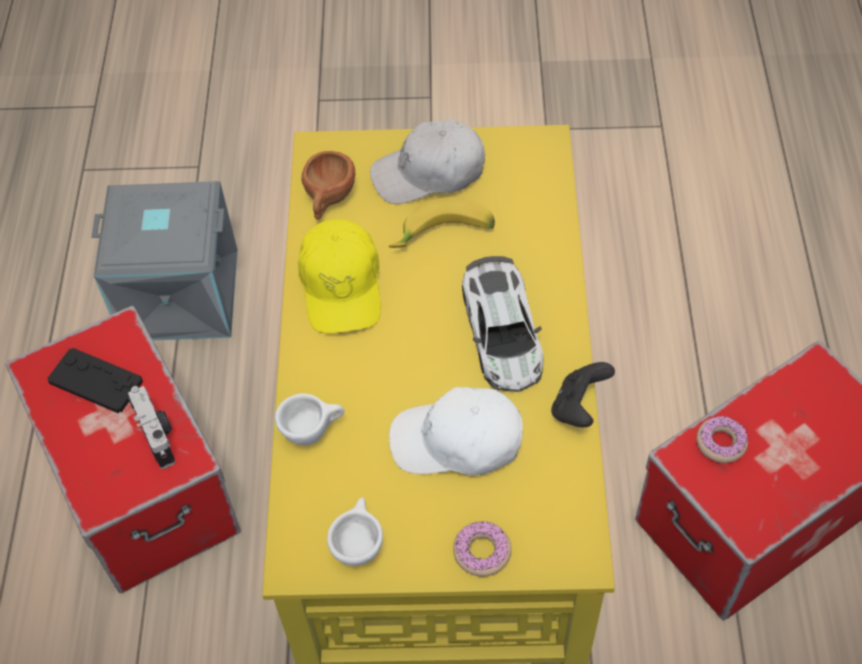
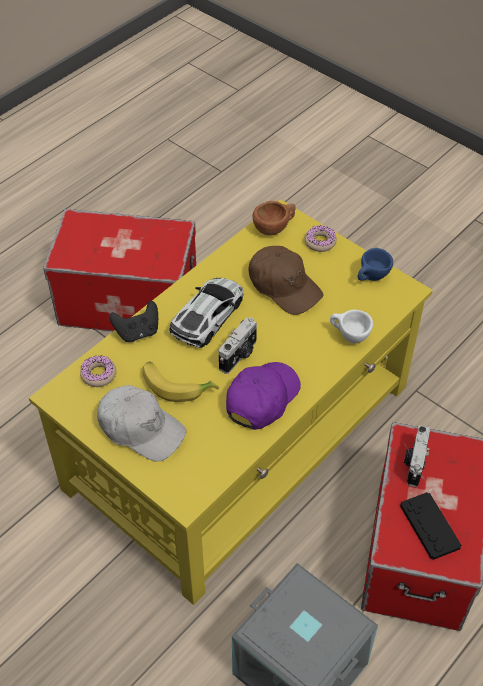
camera: 140 degrees left, 5 degrees down
yellow cap [298,219,381,333] -> purple cap [226,362,301,430]
brown cup [302,151,355,220] -> brown cup moved to [252,201,296,236]
white cup [327,497,383,566] -> blue cup [358,248,393,281]
white cap [389,387,523,475] -> brown cap [248,246,323,315]
black game controller [551,362,615,427] -> black game controller moved to [109,301,158,342]
donut [697,416,748,463] -> donut moved to [80,356,116,387]
none -> camera [219,317,257,374]

